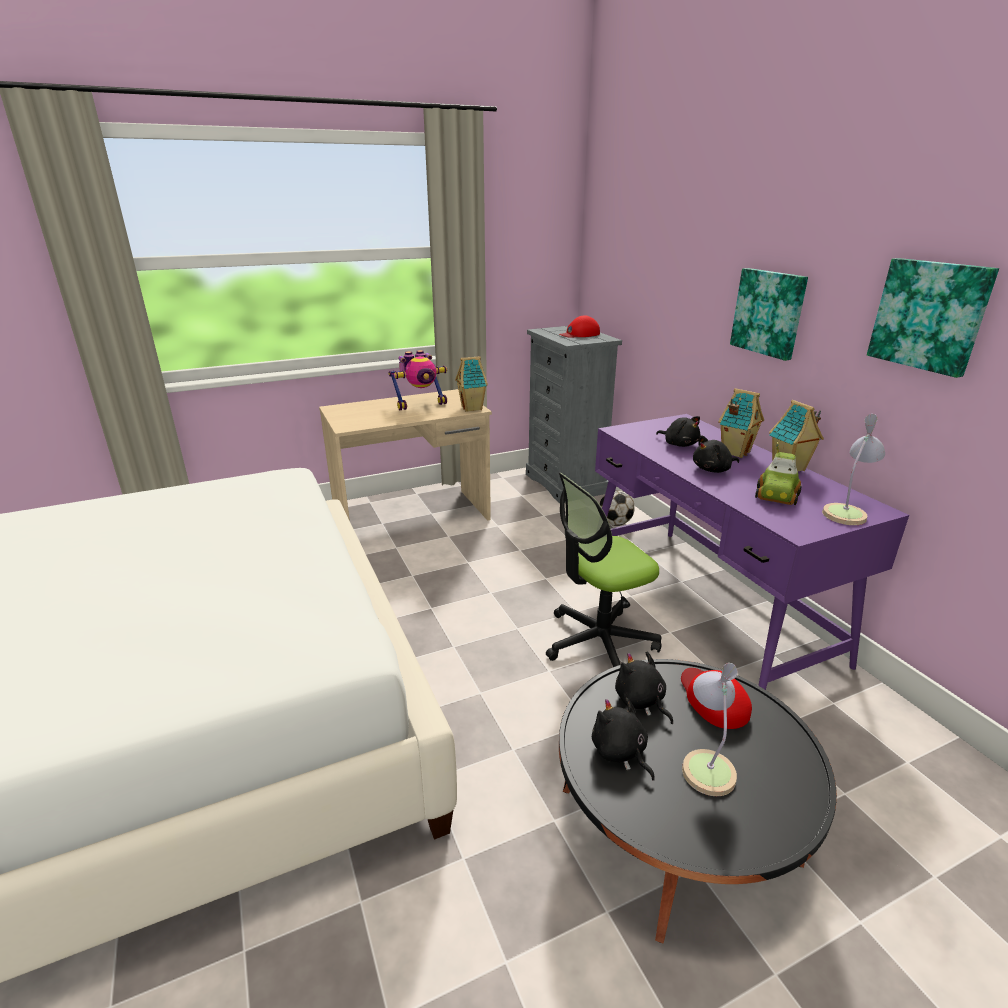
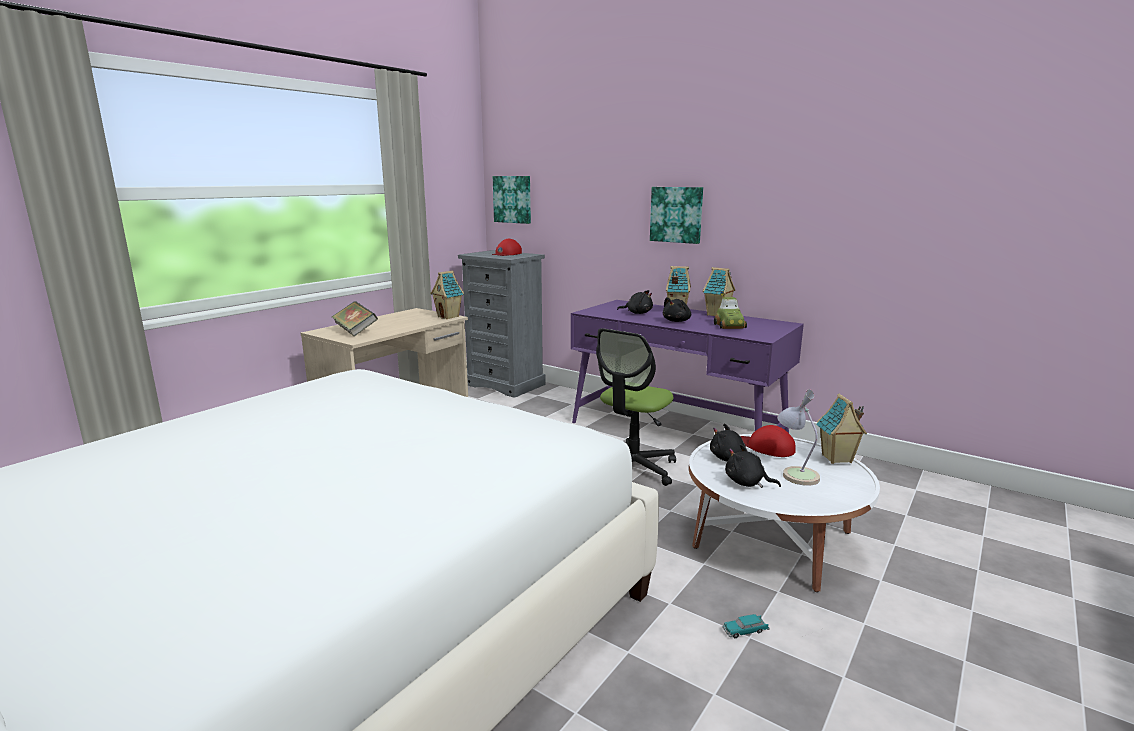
camera: 30 degrees left, 10 degrees down
toy robot [388,350,447,410] -> none
black coffee table [559,659,837,944] -> white coffee table [689,434,880,592]
football [599,490,635,526] -> none
table lamp [822,414,885,525] -> none
picture [867,258,999,378] -> picture moved to [493,176,531,224]
none -> book [332,301,378,337]
none -> toy car [722,614,770,638]
none -> toy house [816,394,867,464]

